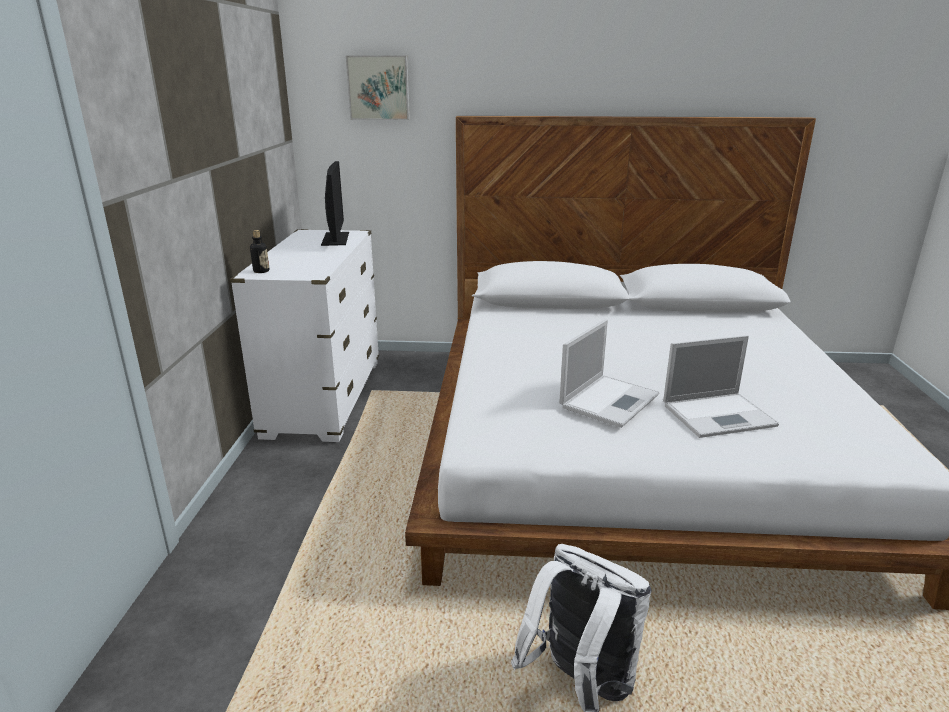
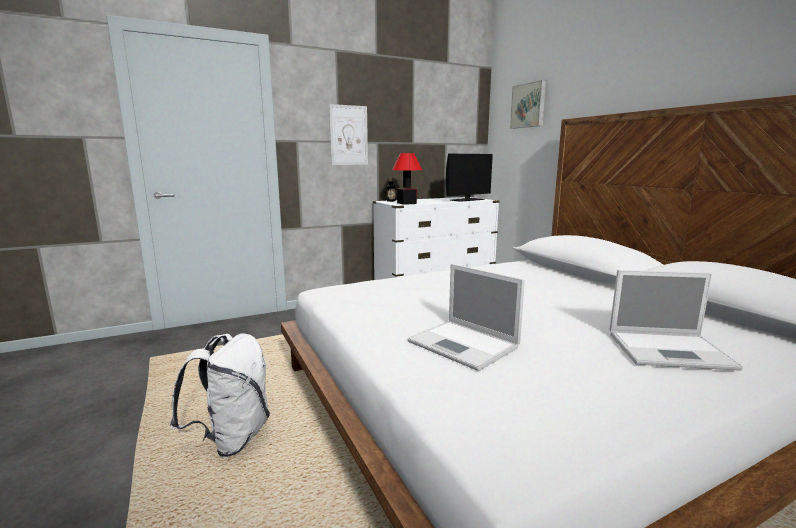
camera: 60 degrees right, 10 degrees down
laptop [559,319,659,428] -> laptop moved to [610,270,743,371]
none -> picture [329,104,368,165]
none -> table lamp [392,153,422,205]

